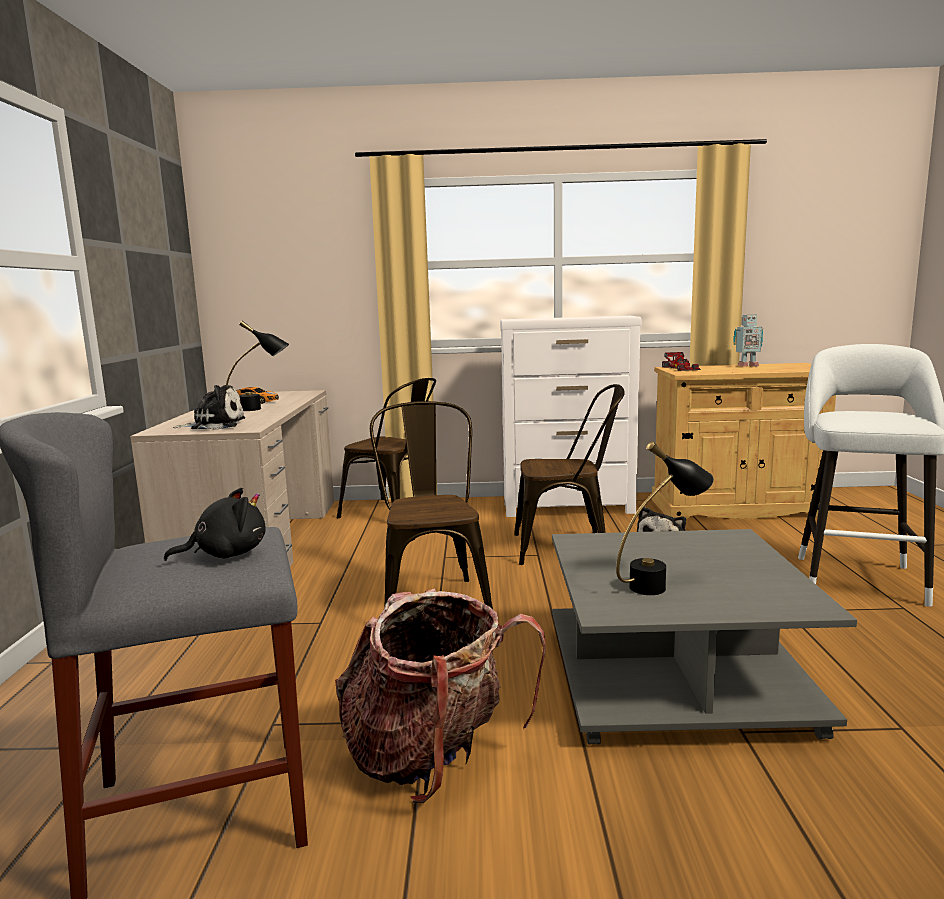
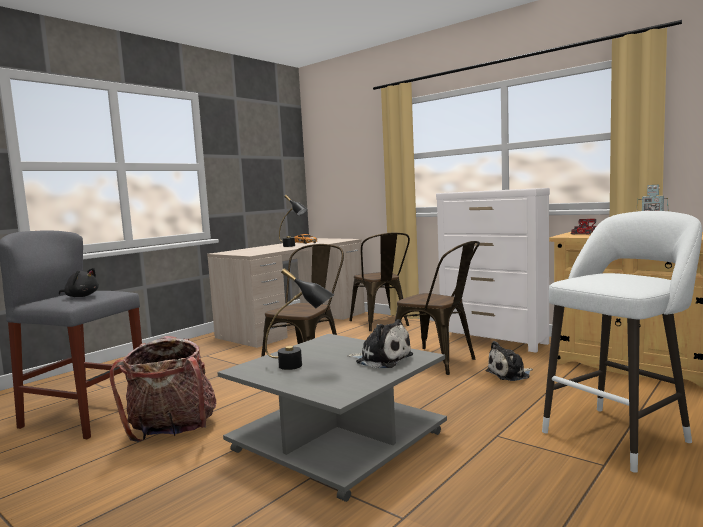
camera: 40 degrees right, 5 degrees down
plush toy [173,385,245,430] -> plush toy moved to [347,319,413,368]

